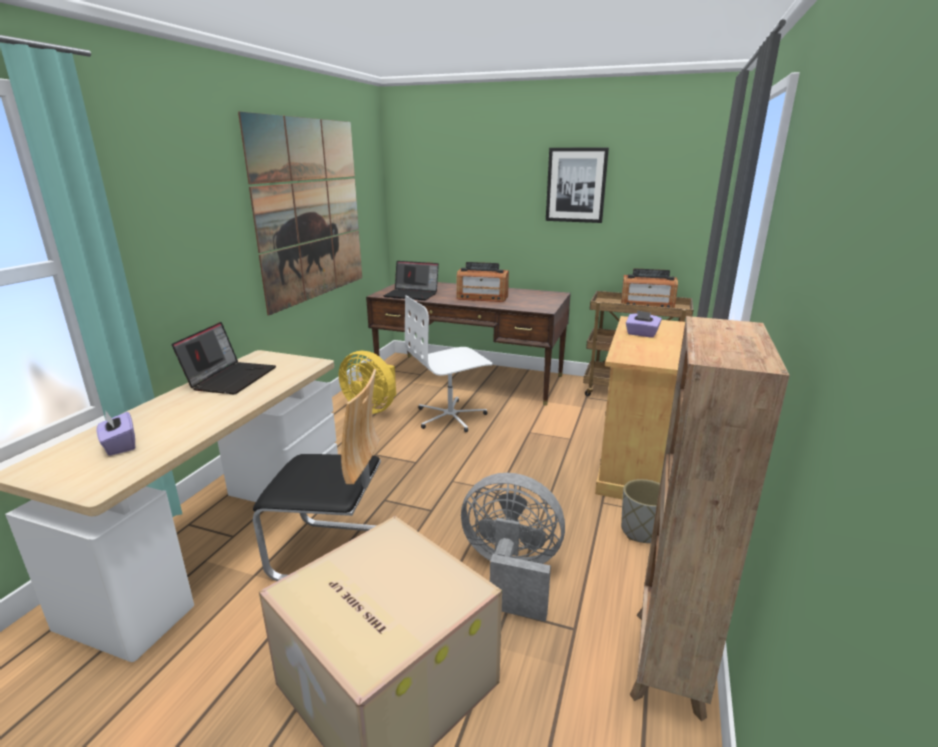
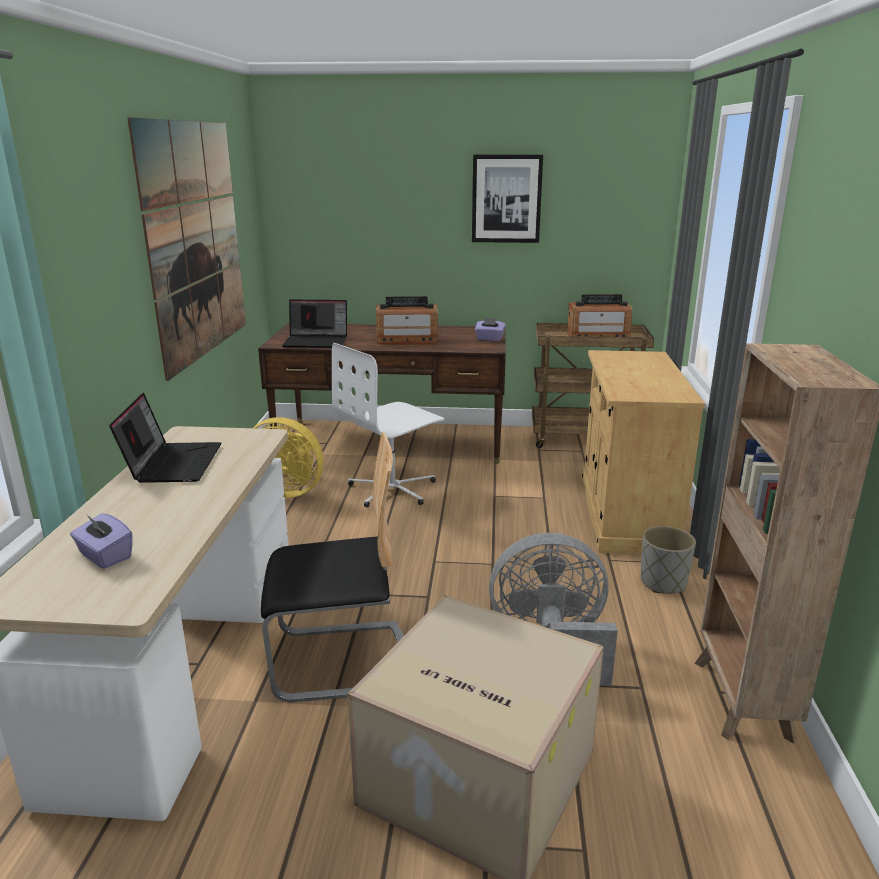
camera: 15 degrees left, 0 degrees up
purple tissue box [626,310,662,338] -> purple tissue box moved to [475,318,506,341]

